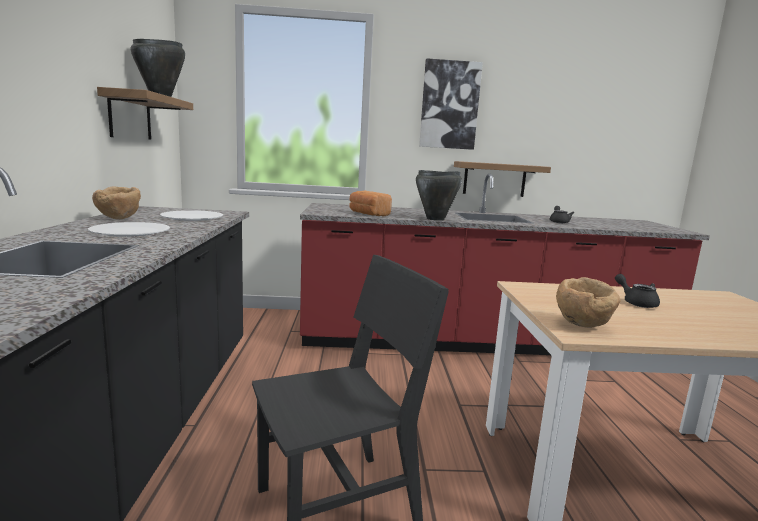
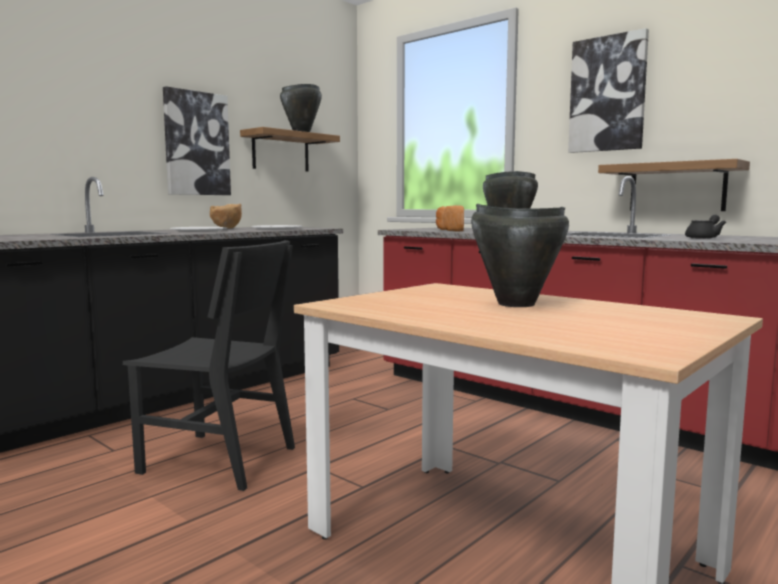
camera: 45 degrees right, 5 degrees down
brown bowl [556,277,621,328] -> none
black teapot [615,274,660,308] -> black cooking pot [471,204,569,307]
none -> picture [163,86,231,195]

